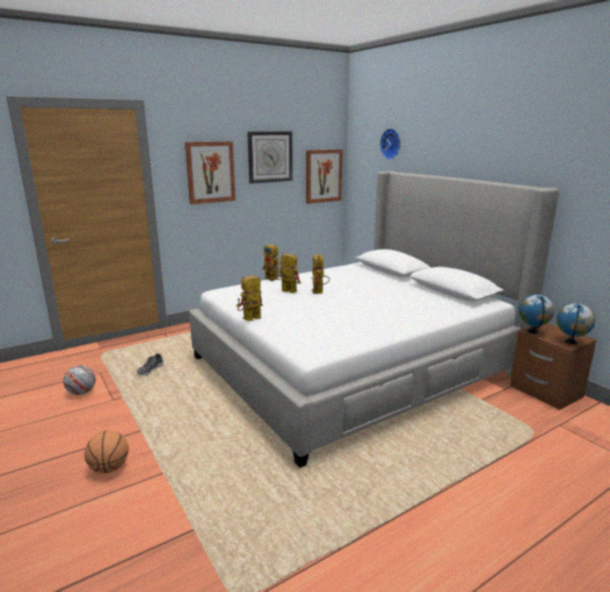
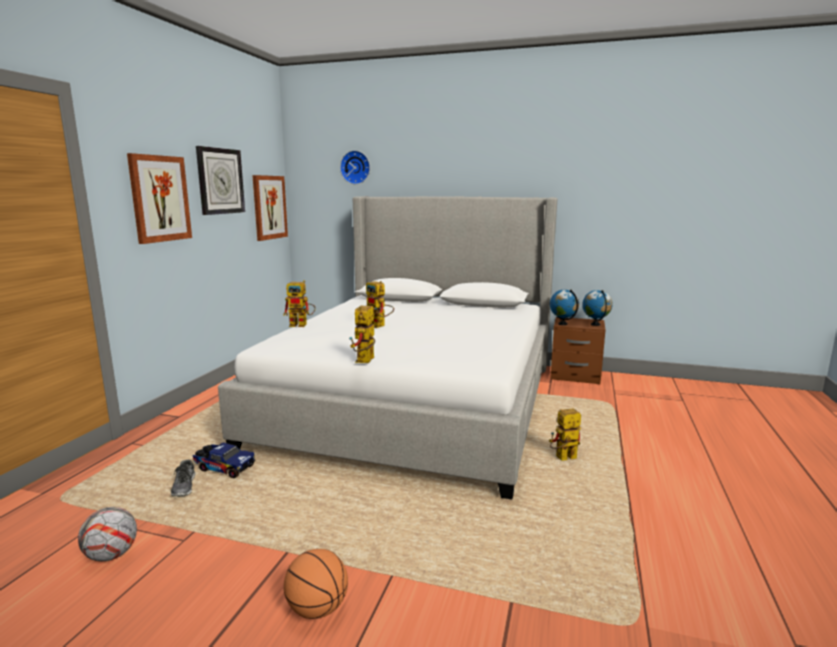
camera: 40 degrees left, 5 degrees down
toy robot [273,252,301,293] -> toy robot moved to [549,408,581,461]
none -> toy truck [193,442,255,478]

